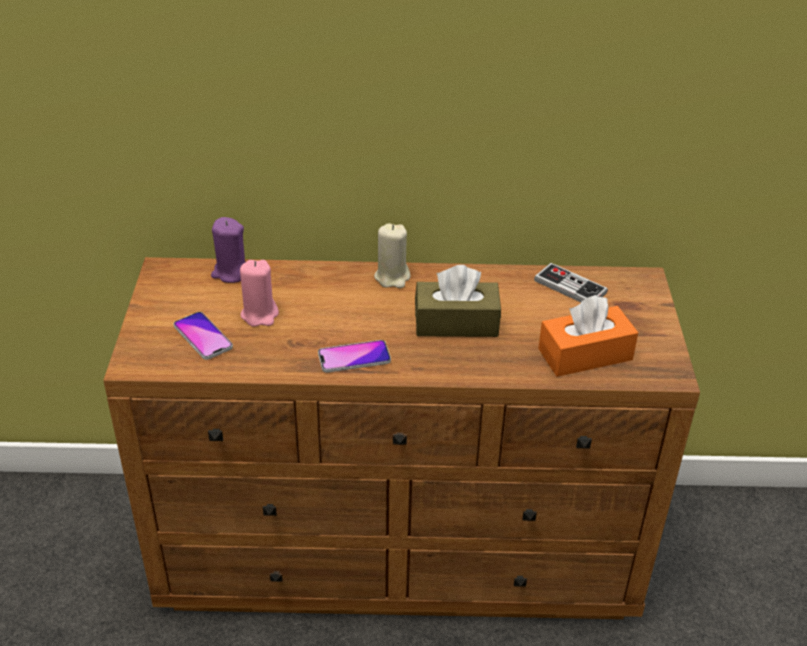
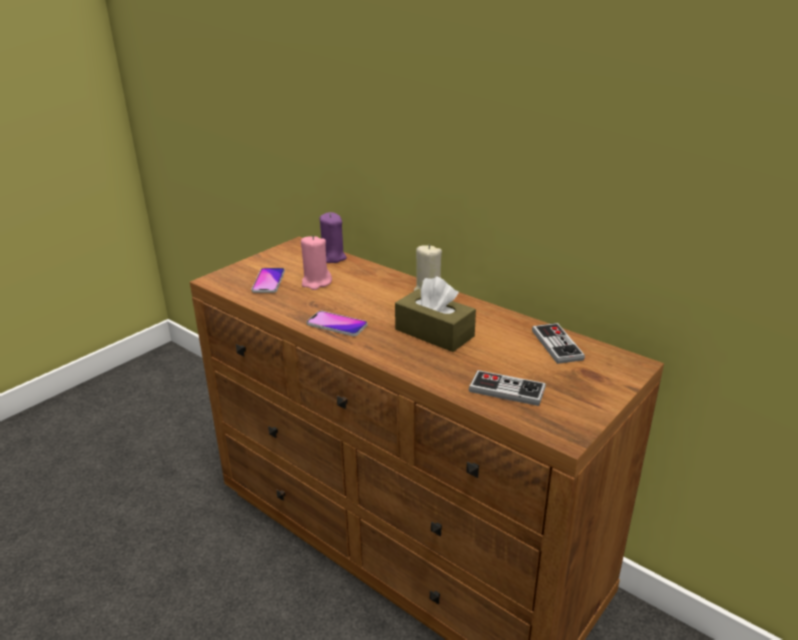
camera: 40 degrees right, 10 degrees down
orange tissue box [538,295,638,377] -> game controller [469,370,546,406]

